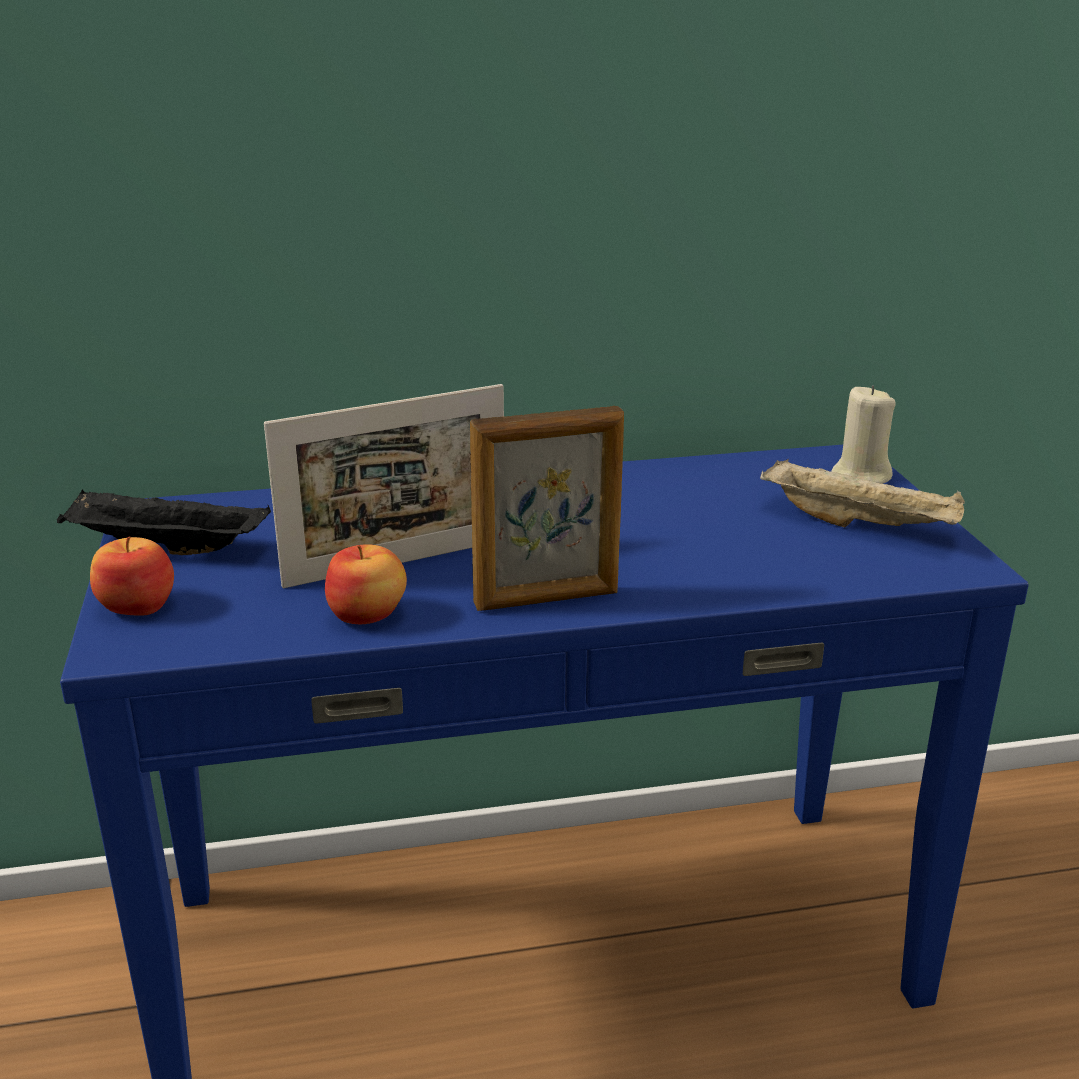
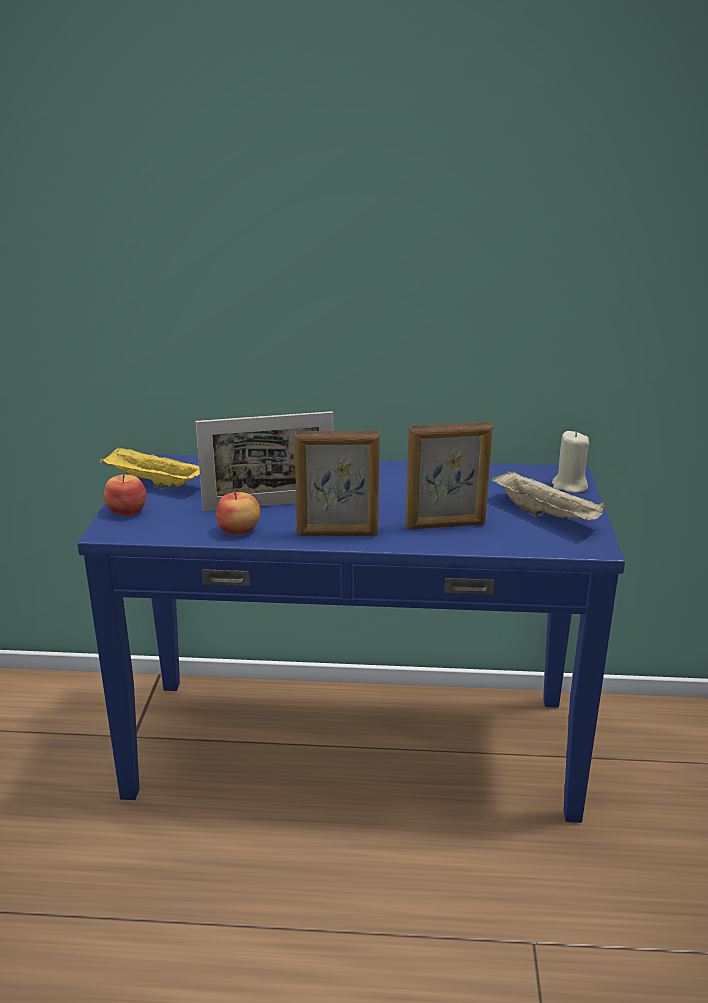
camera: 15 degrees right, 0 degrees up
black tray [57,490,271,555] -> yellow tray [100,447,200,488]
none -> picture frame [405,422,493,529]

